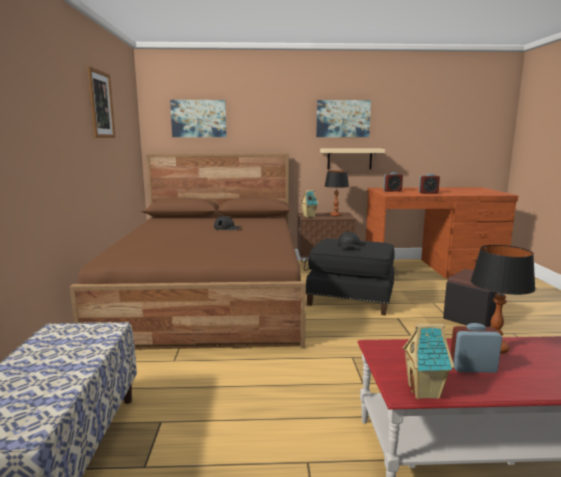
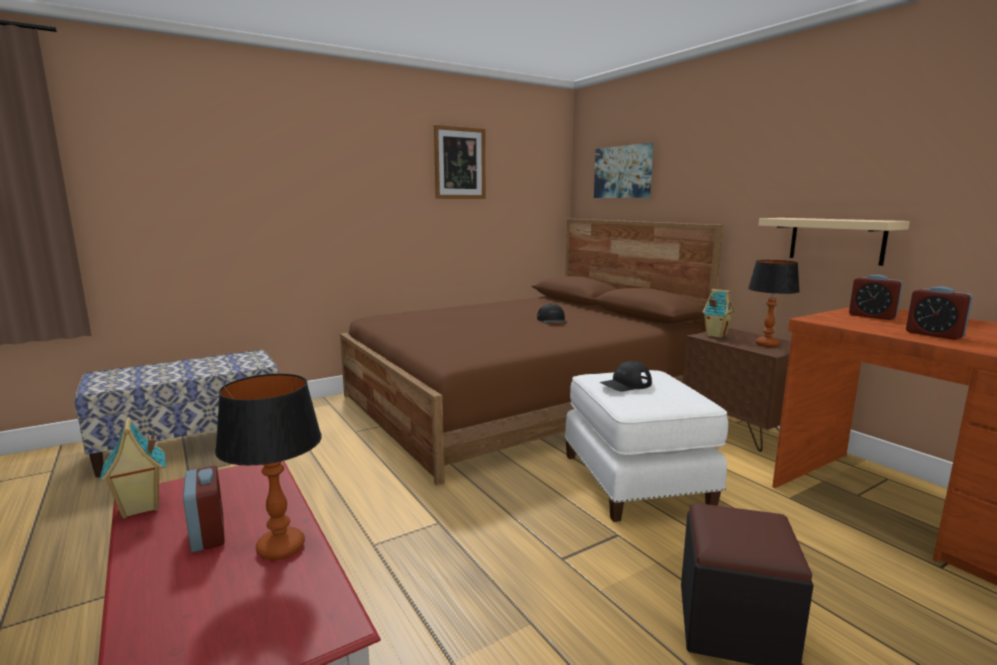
camera: 60 degrees right, 0 degrees up
black ottoman [306,238,395,315] -> white ottoman [564,370,728,522]
picture [316,100,371,137] -> none

